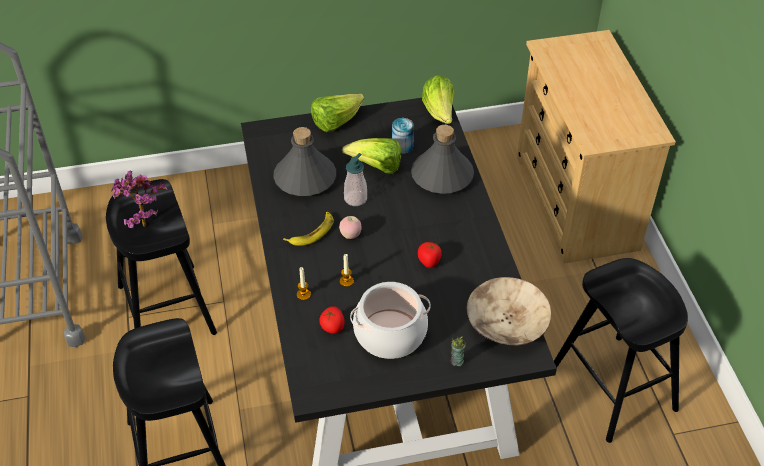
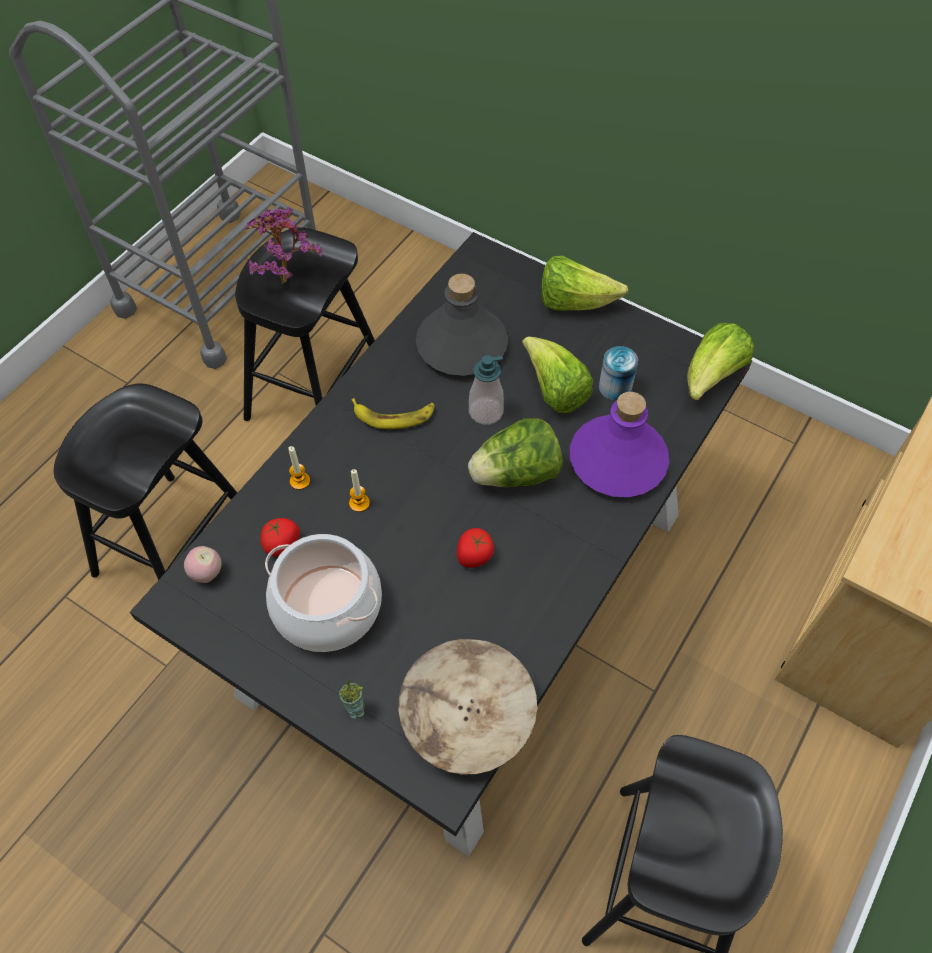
camera: 45 degrees right, 10 degrees up
apple [339,216,362,239] -> apple moved to [184,546,222,583]
grey bottle [411,125,474,194] -> purple bottle [570,392,669,497]
none -> lettuce [468,418,563,487]

